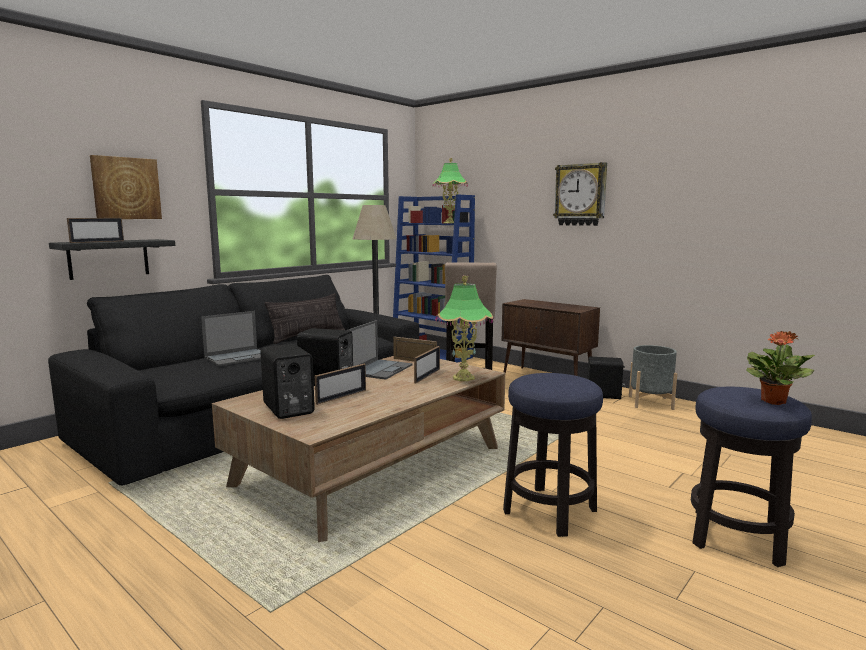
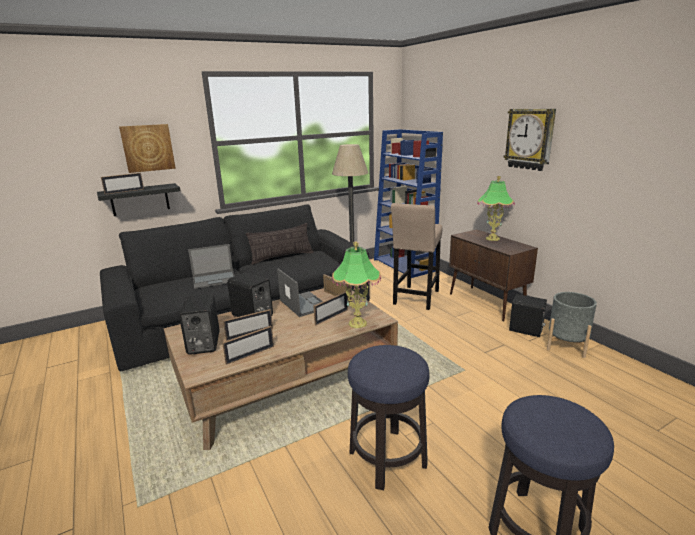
camera: 20 degrees right, 10 degrees up
laptop [348,320,413,380] -> laptop turned 75 degrees counterclockwise [277,268,323,317]
table lamp [433,158,468,223] -> table lamp moved to [478,176,515,241]
potted plant [746,331,815,405] -> none
none -> picture frame [222,326,274,365]

